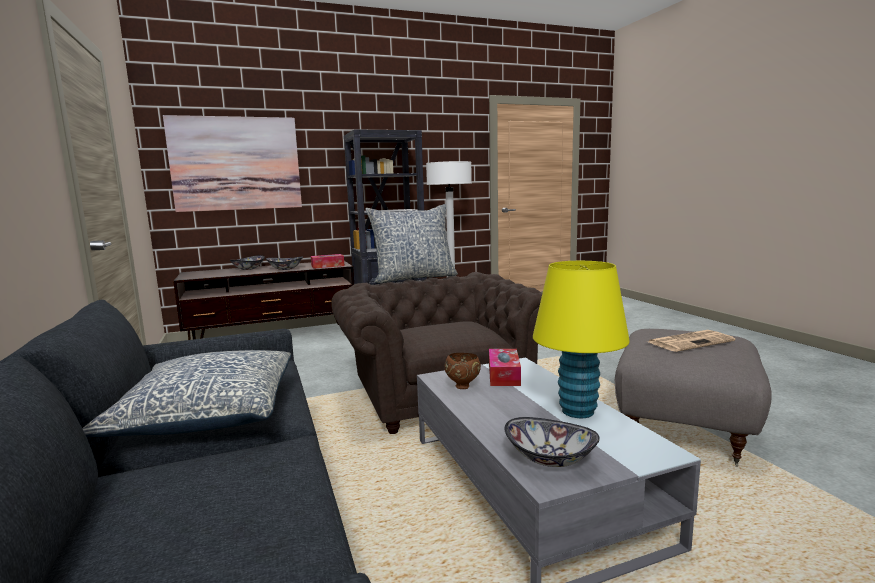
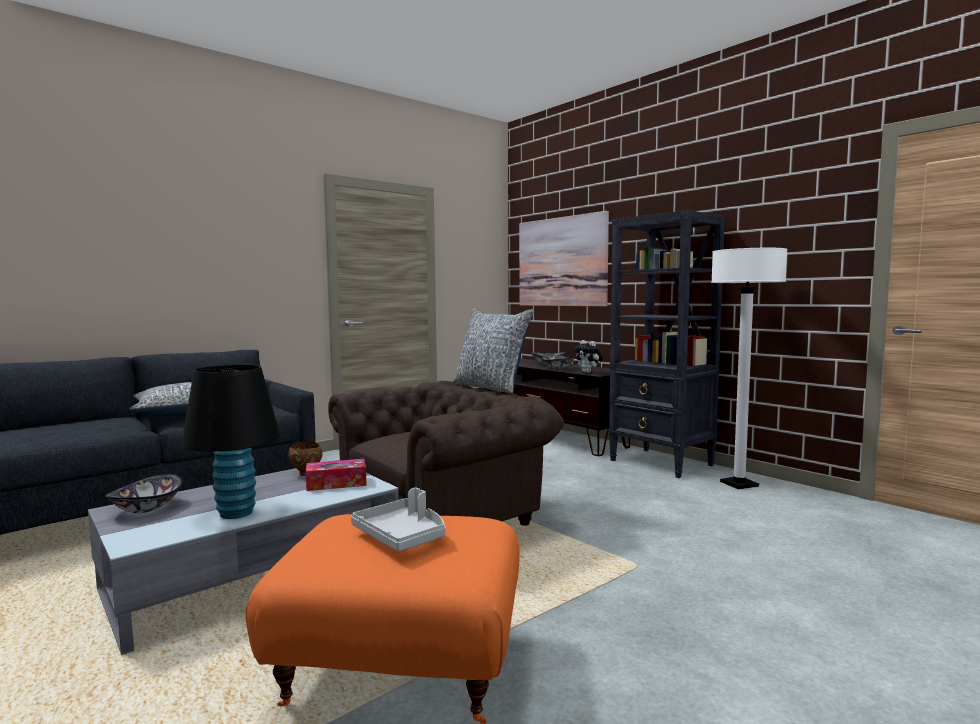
camera: 70 degrees right, 5 degrees down
tissue box [311,254,345,269] -> plush toy [574,340,603,373]
yellow table lamp [533,261,630,418] -> black table lamp [181,365,280,519]
grey ottoman [615,329,772,467] -> orange ottoman [245,514,520,724]
newspaper [648,330,735,352] -> grey tray [351,488,446,552]

